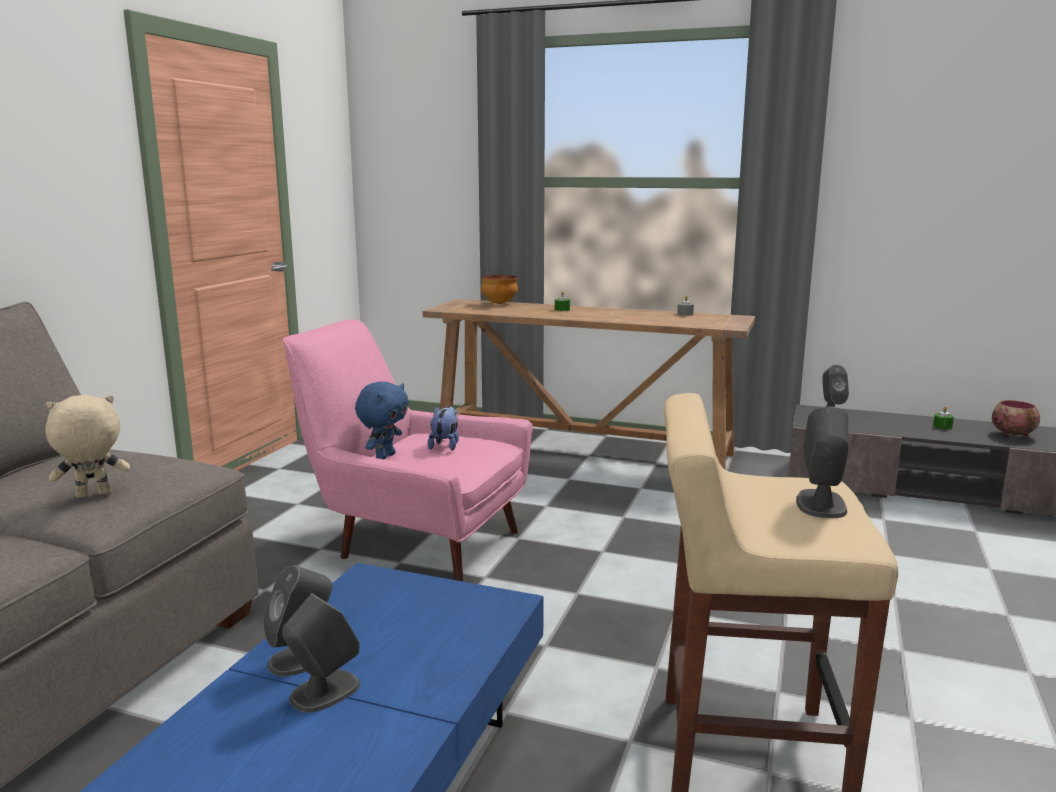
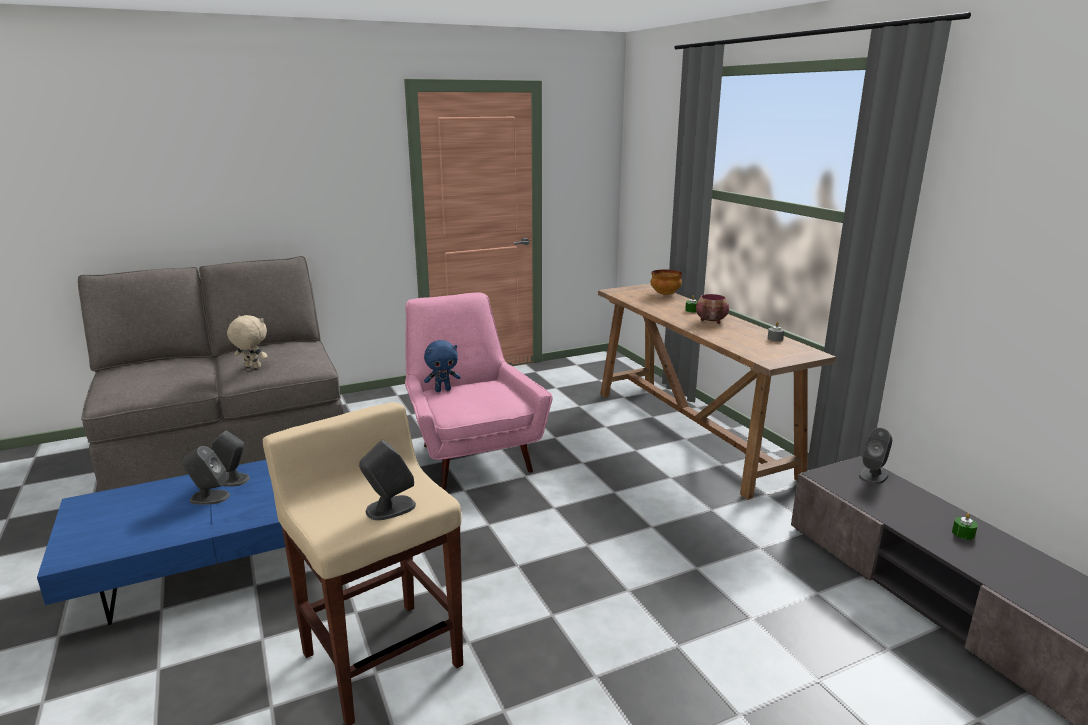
camera: 45 degrees right, 5 degrees up
plush toy [427,406,459,451] -> none
bowl [992,400,1040,437] -> bowl moved to [696,294,729,324]

